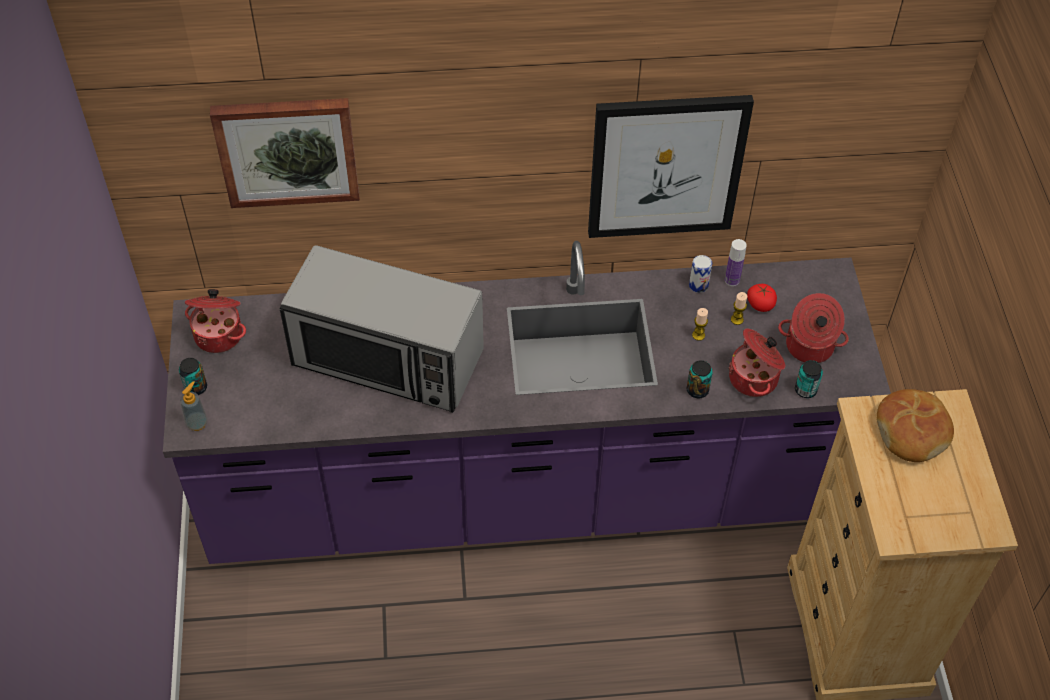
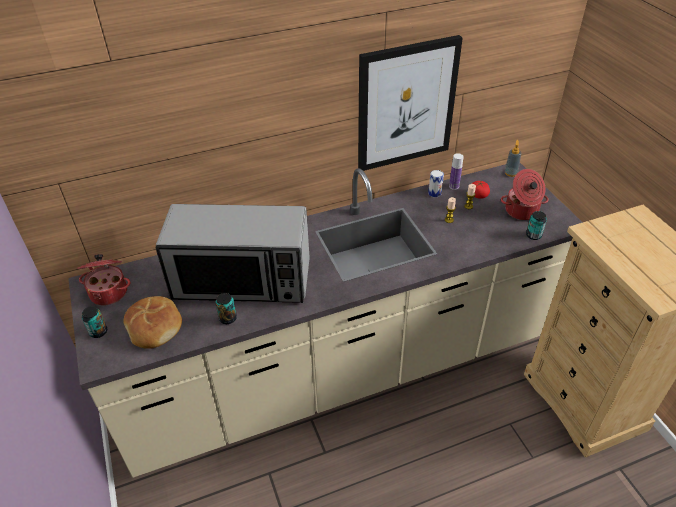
camera: 15 degrees left, 10 degrees down
purple counter [163,241,891,564] -> beige counter [68,163,583,478]
soap dispenser [180,381,208,431] -> soap dispenser moved to [504,140,521,177]
picture [210,98,360,208] -> none
can [687,360,713,398] -> can moved to [215,293,237,324]
cooking pot [729,328,785,397] -> none
bread [877,389,954,462] -> bread moved to [124,296,182,349]

